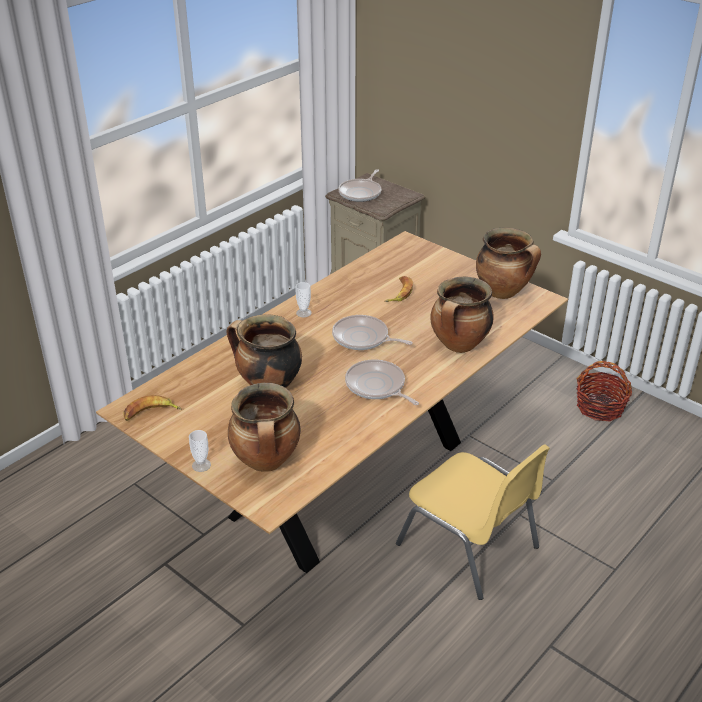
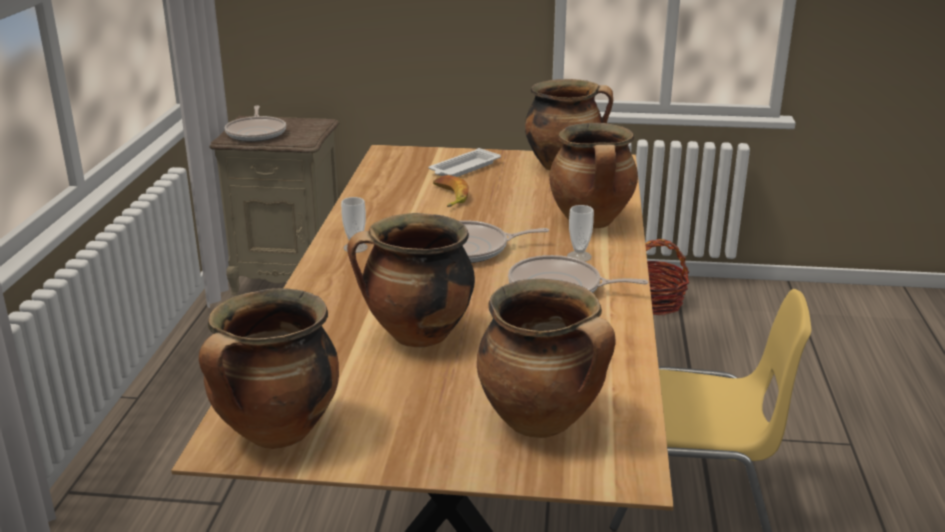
camera: 35 degrees left, 10 degrees down
banana [124,395,182,421] -> cooking pot [199,288,339,449]
cup [189,430,211,472] -> cup moved to [567,205,594,261]
none -> white tray [429,148,501,177]

